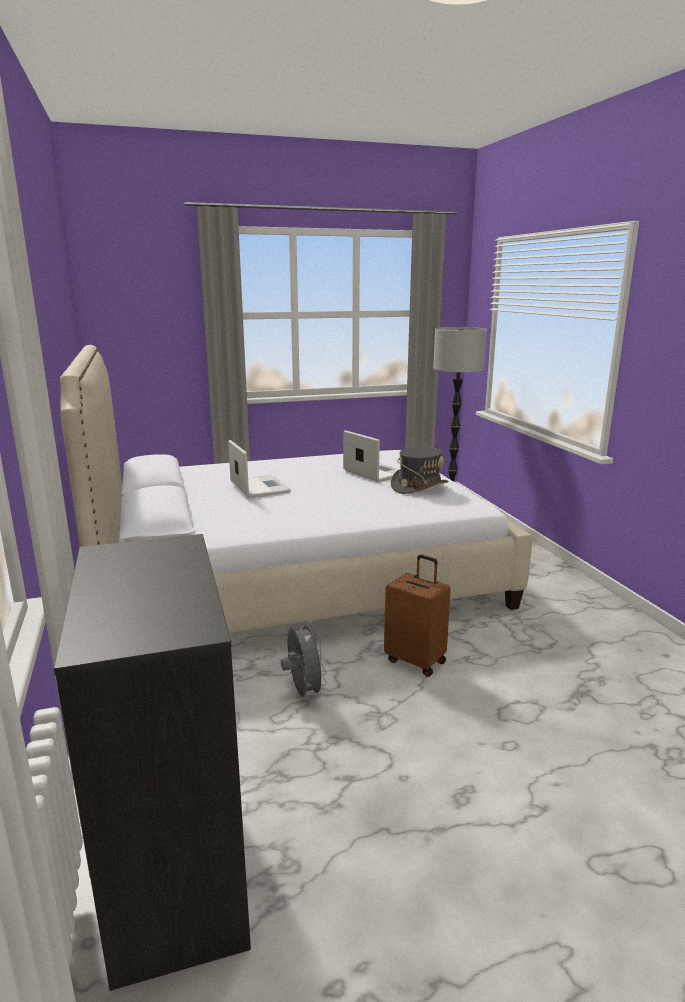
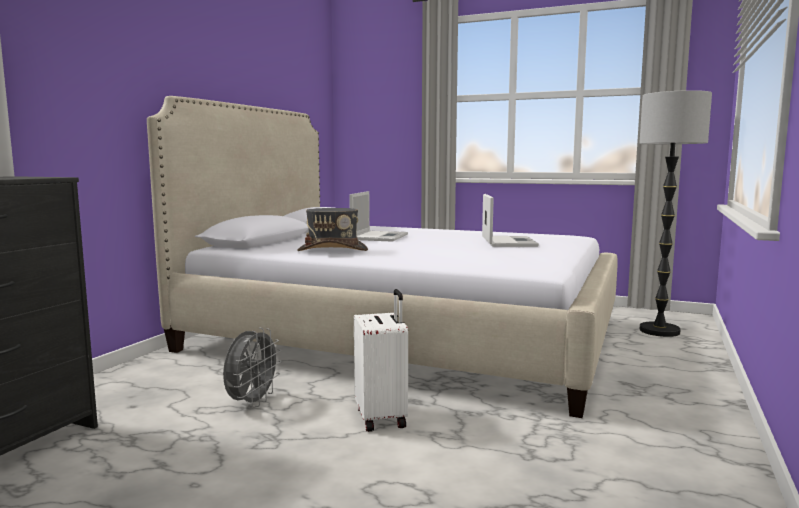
camera: 40 degrees right, 10 degrees down
brown suitcase [384,555,451,677] -> white suitcase [354,289,408,432]
grey hat [391,447,448,494] -> grey hat moved to [297,208,368,251]

